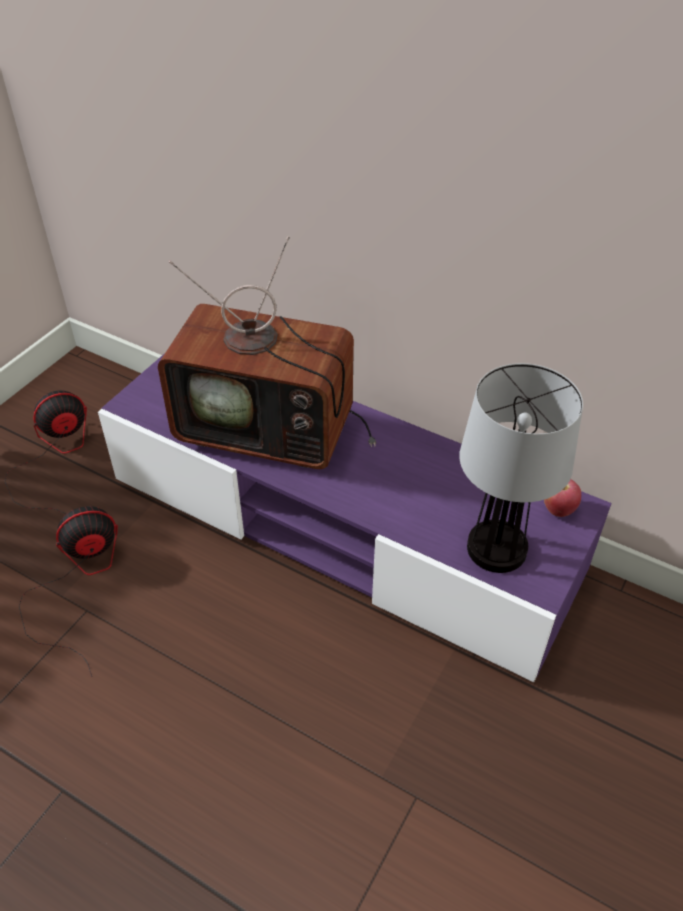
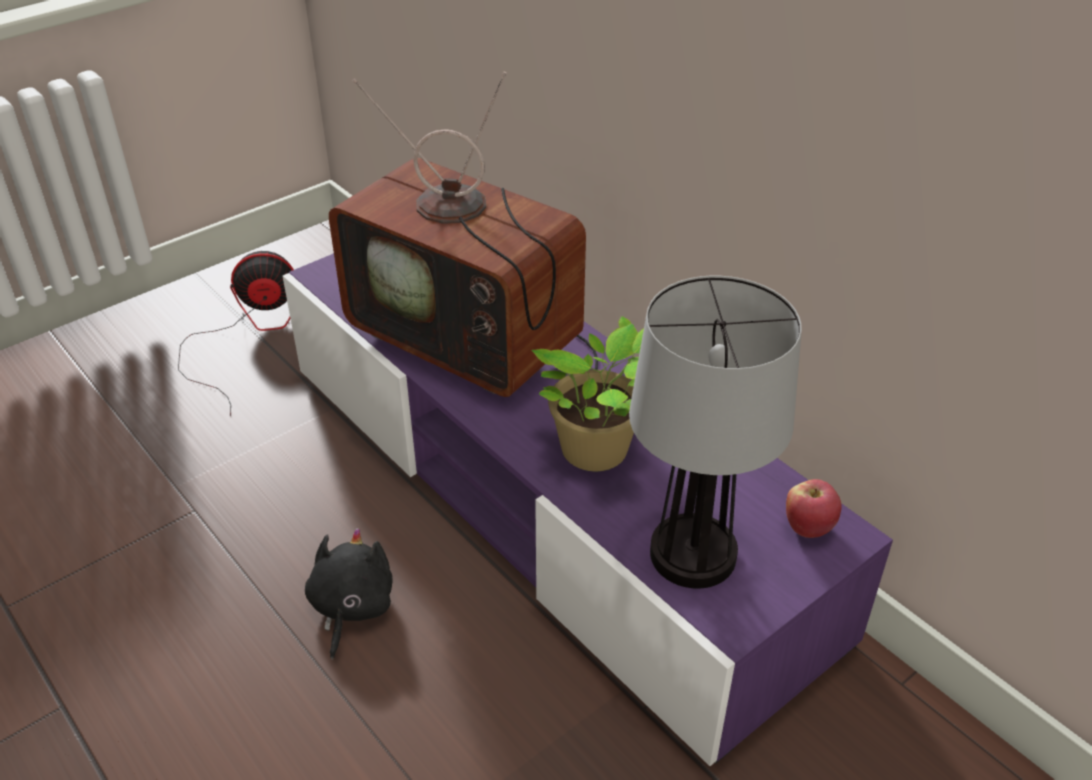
camera: 20 degrees right, 5 degrees down
fan [19,506,118,677] -> none
none -> black plush toy [305,528,393,660]
none -> potted plant [532,316,644,471]

